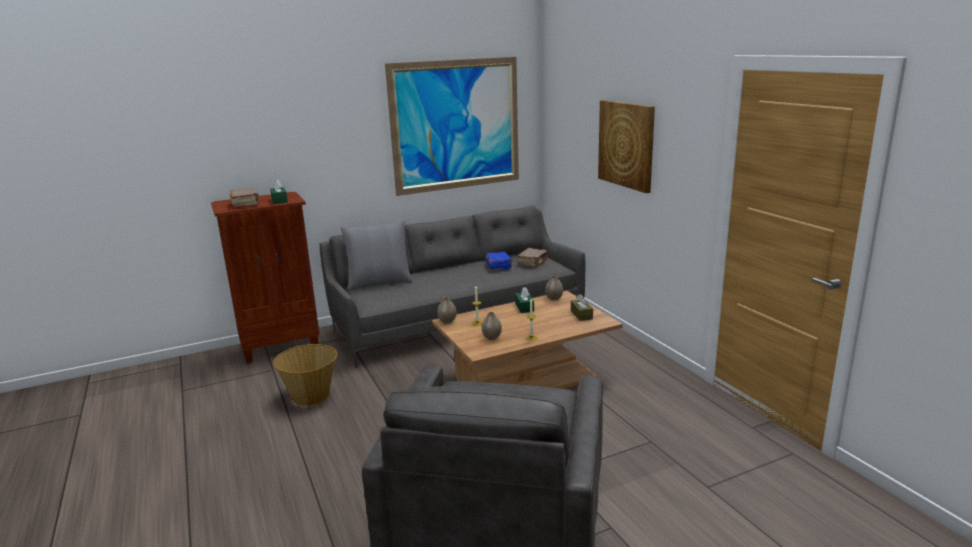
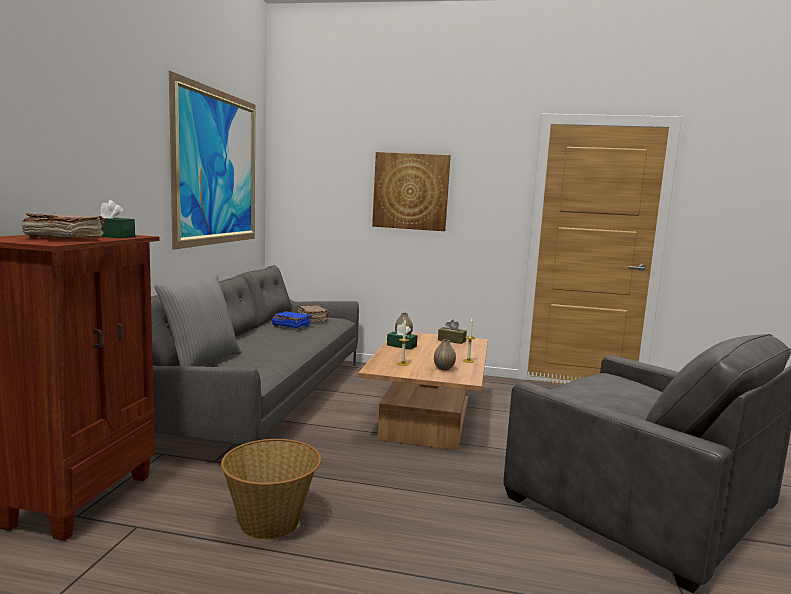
camera: 55 degrees left, 10 degrees down
vase [437,297,457,324] -> none

